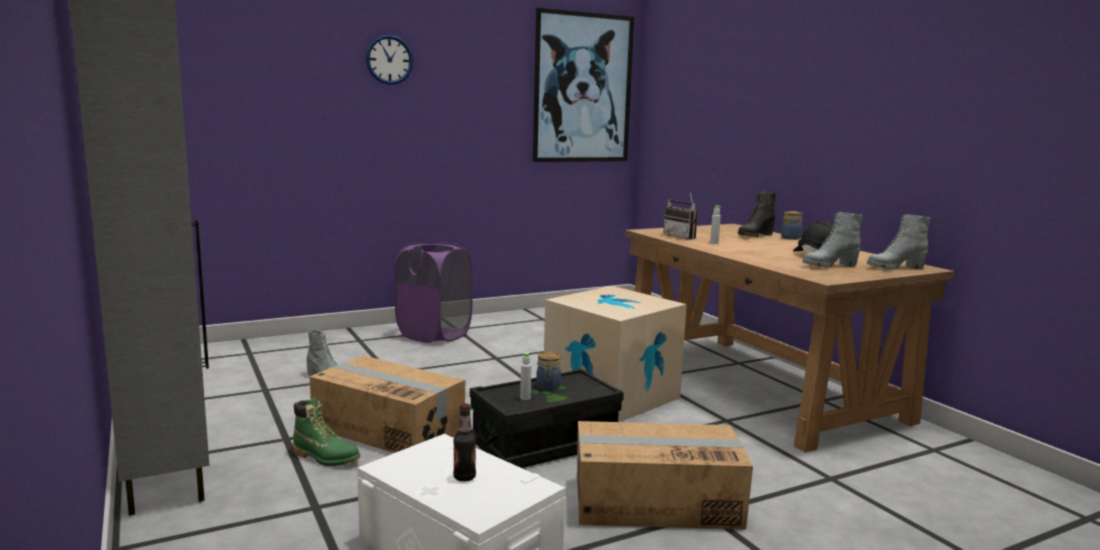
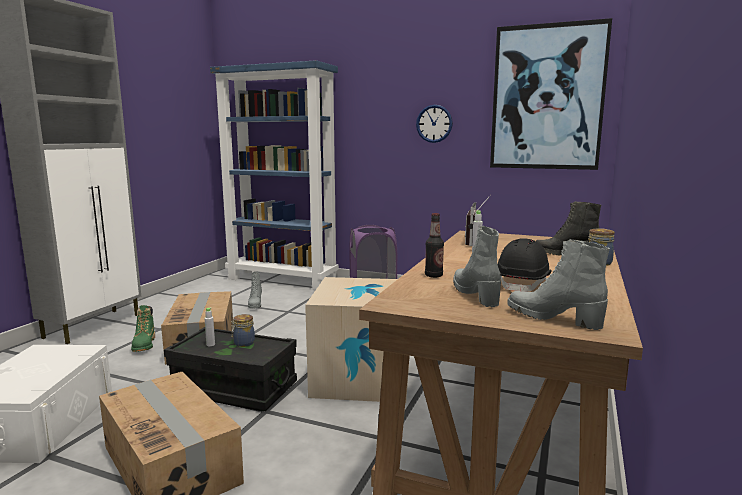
camera: 50 degrees right, 0 degrees up
wall clock [366,35,413,85] -> wall clock moved to [416,105,453,143]
bottle [453,403,476,482] -> bottle moved to [425,213,444,278]
grey boot [802,212,863,268] -> grey boot turned 45 degrees clockwise [453,226,501,307]
none -> blue bookcase [210,60,339,290]

